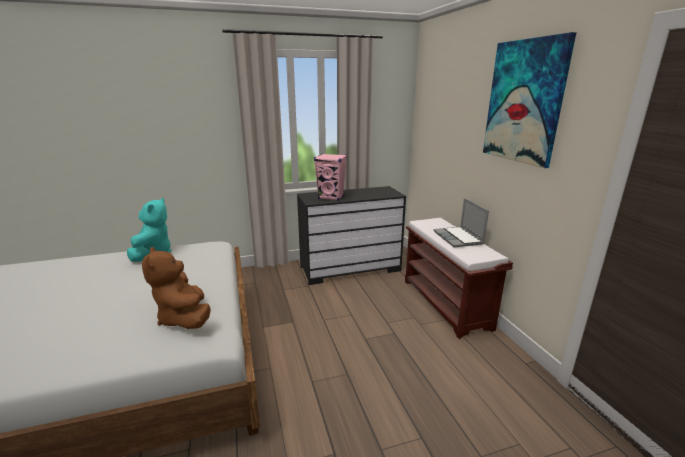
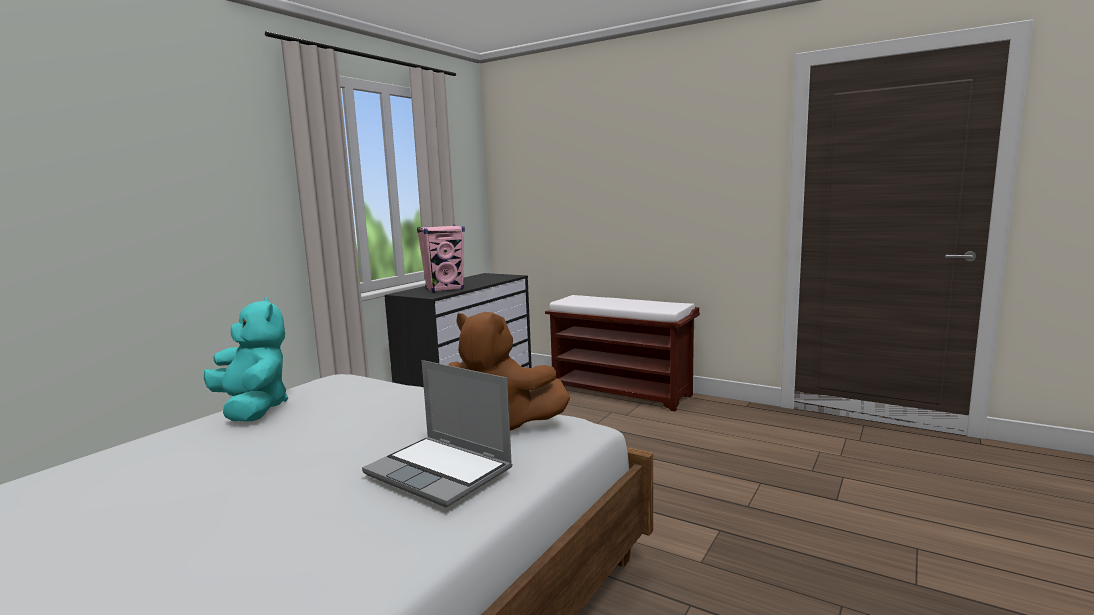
camera: 40 degrees left, 10 degrees down
laptop [433,198,489,247] -> laptop moved to [362,360,513,507]
picture [483,32,576,168] -> none

